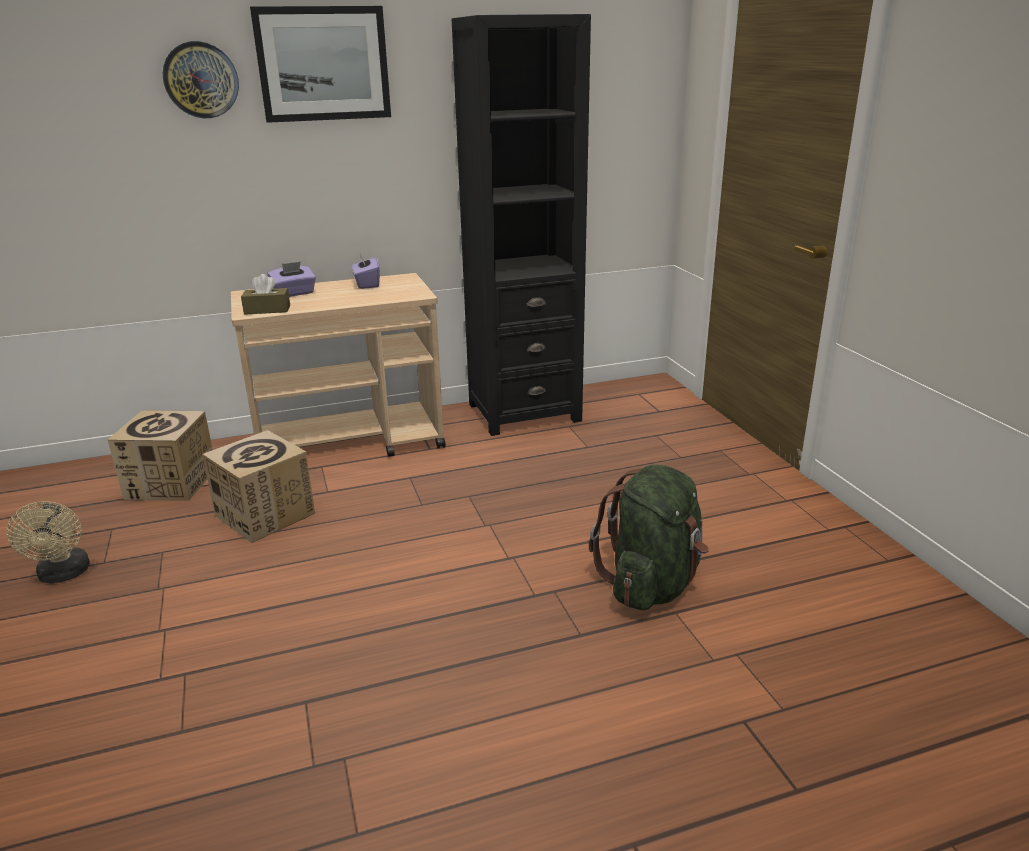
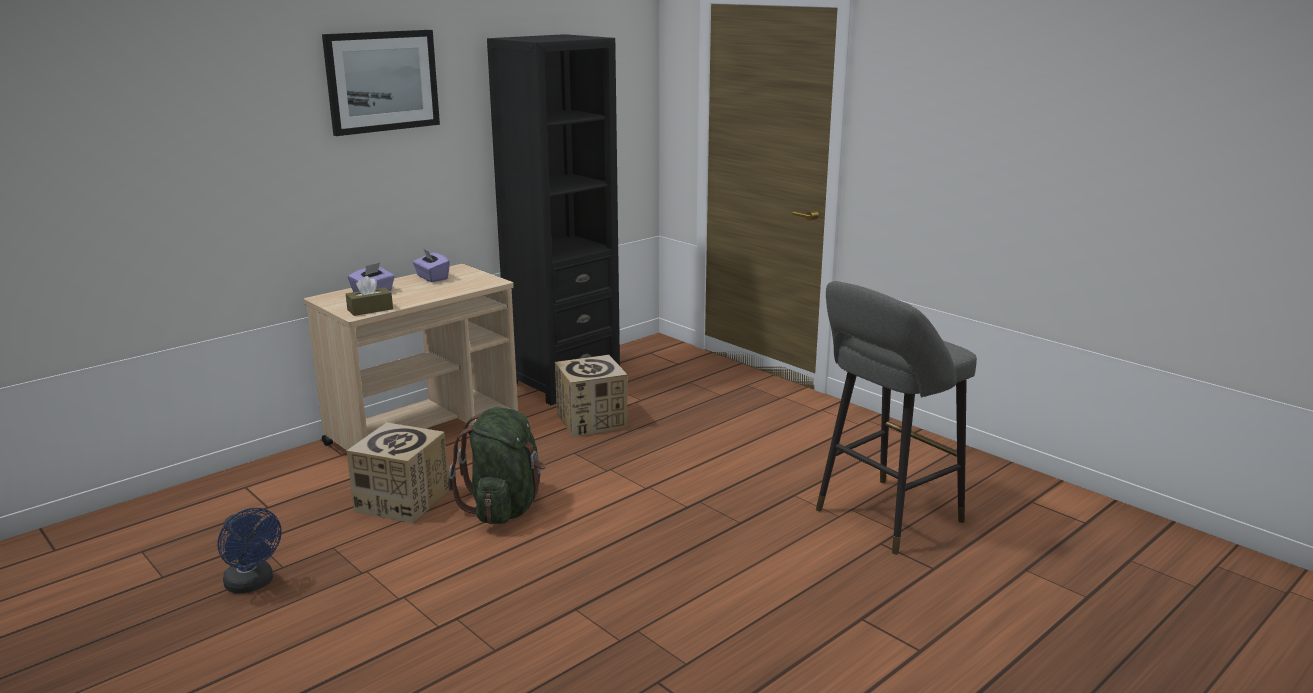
camera: 25 degrees left, 5 degrees down
beige fan [6,501,90,583] -> blue fan [217,508,282,594]
cardboard box [108,410,213,501] -> cardboard box moved to [555,355,628,437]
wall clock [163,41,239,118] -> none
green backpack [589,465,709,610] -> green backpack moved to [448,408,546,524]
none -> grey stool [816,281,977,555]

